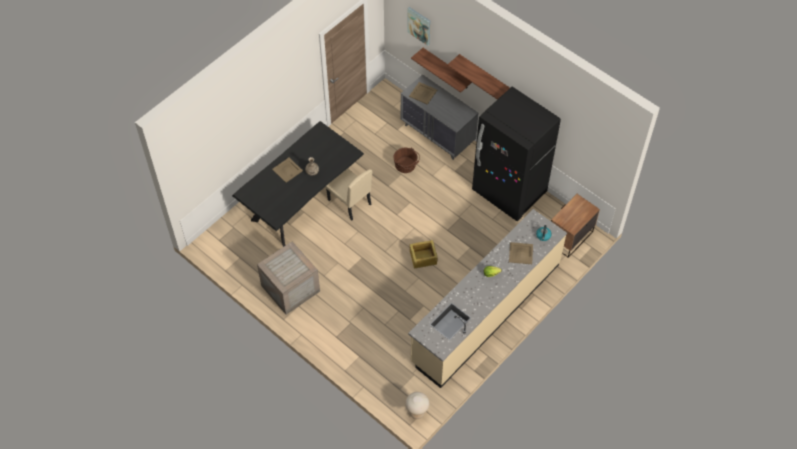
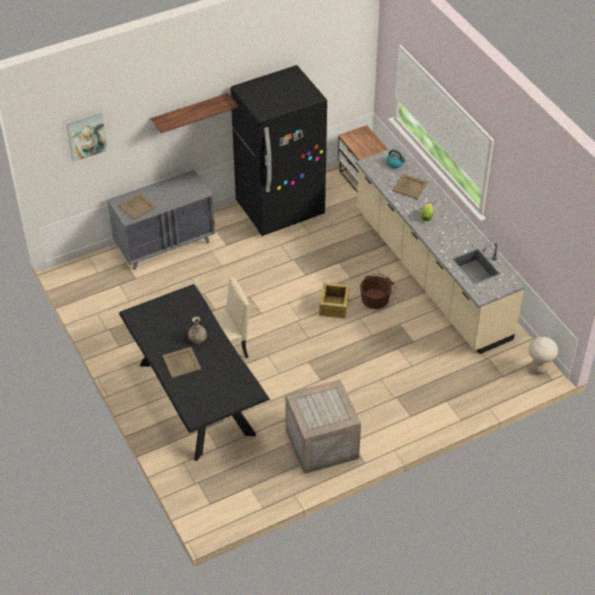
camera: 70 degrees left, 10 degrees down
brown bucket [393,148,420,173] -> brown bucket moved to [360,274,395,309]
shelf [411,48,472,93] -> none

